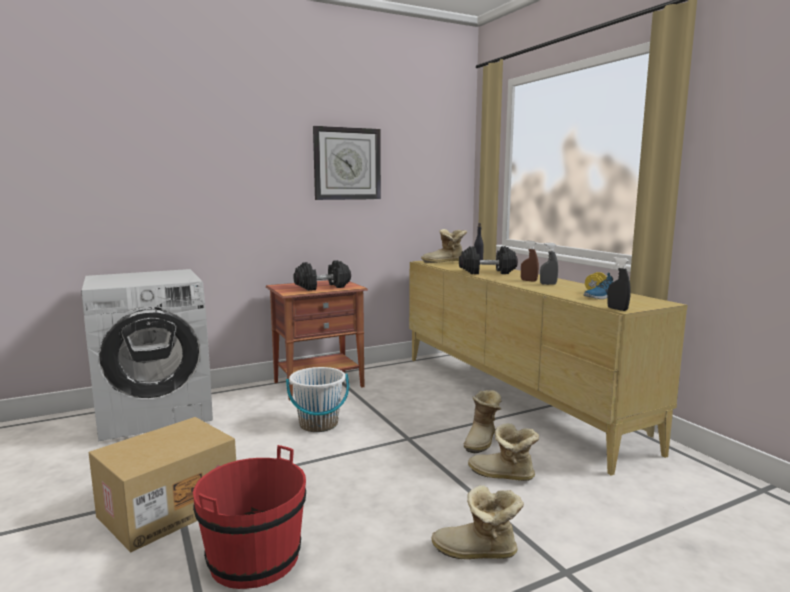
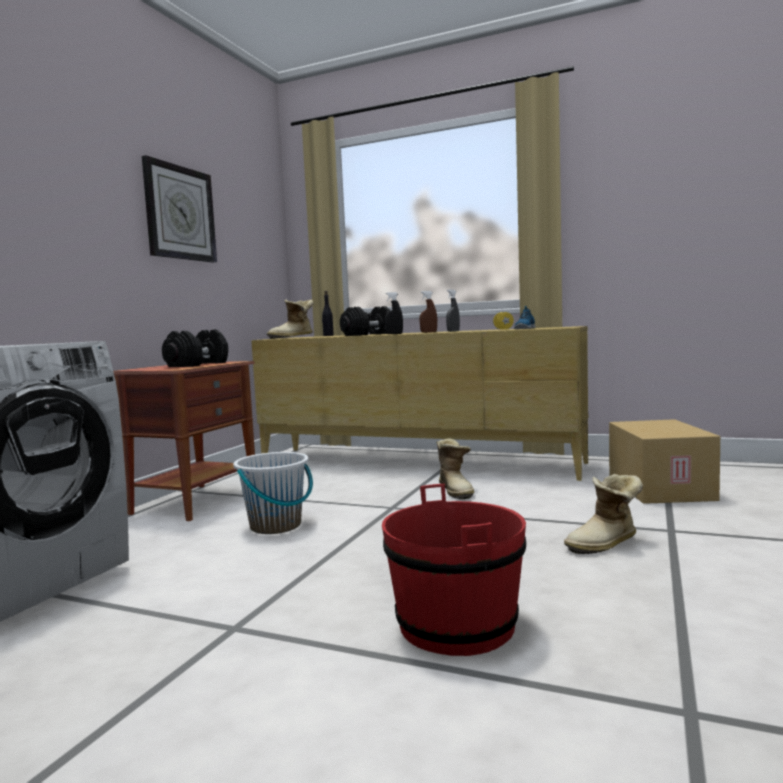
camera: 40 degrees left, 5 degrees down
cardboard box [89,417,236,552] -> cardboard box moved to [609,419,720,504]
boot [468,423,539,481] -> none
black spray bottle [608,257,631,311] -> black spray bottle moved to [385,292,403,334]

